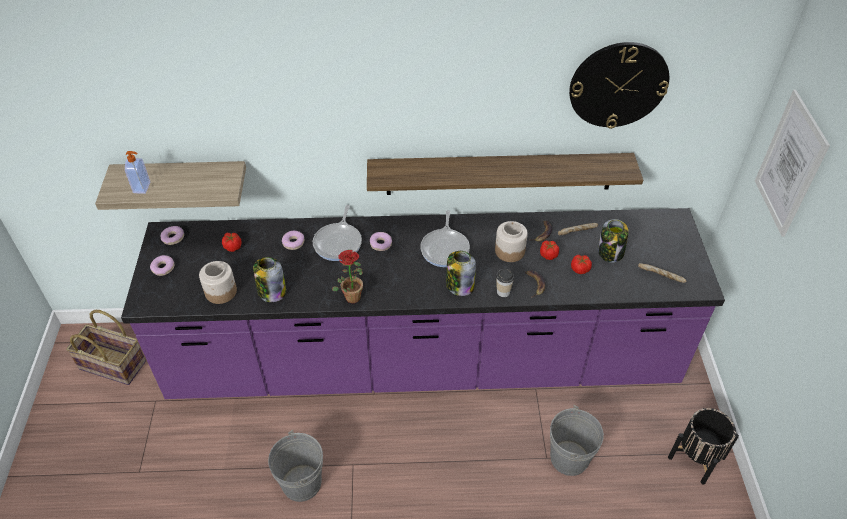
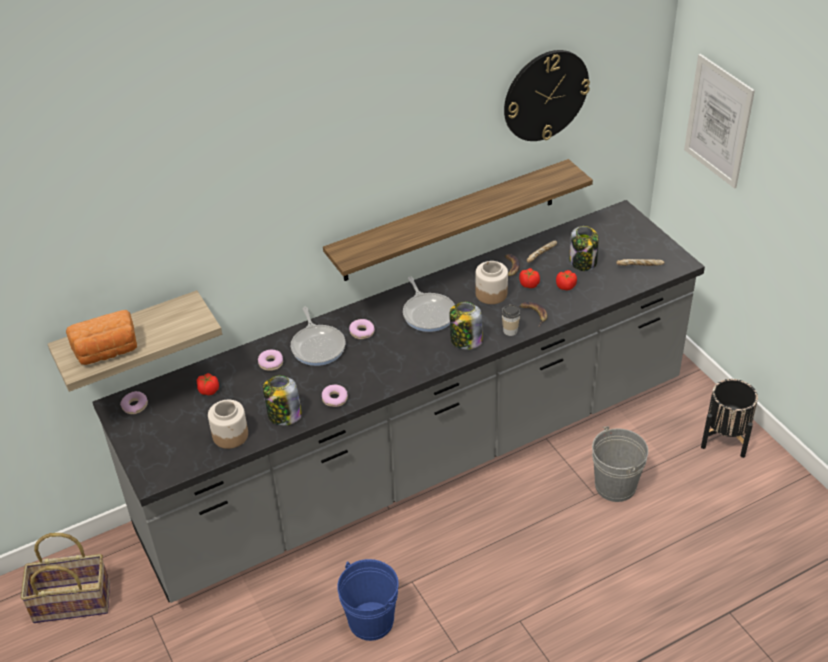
camera: 25 degrees left, 5 degrees down
purple counter [121,208,725,399] -> grey counter [92,200,705,603]
soap dispenser [125,151,150,194] -> bread [66,310,137,365]
donut [150,255,174,276] -> donut moved to [322,385,348,407]
grey bucket [268,430,323,502] -> blue bucket [337,559,399,641]
potted plant [332,250,363,303] -> none

